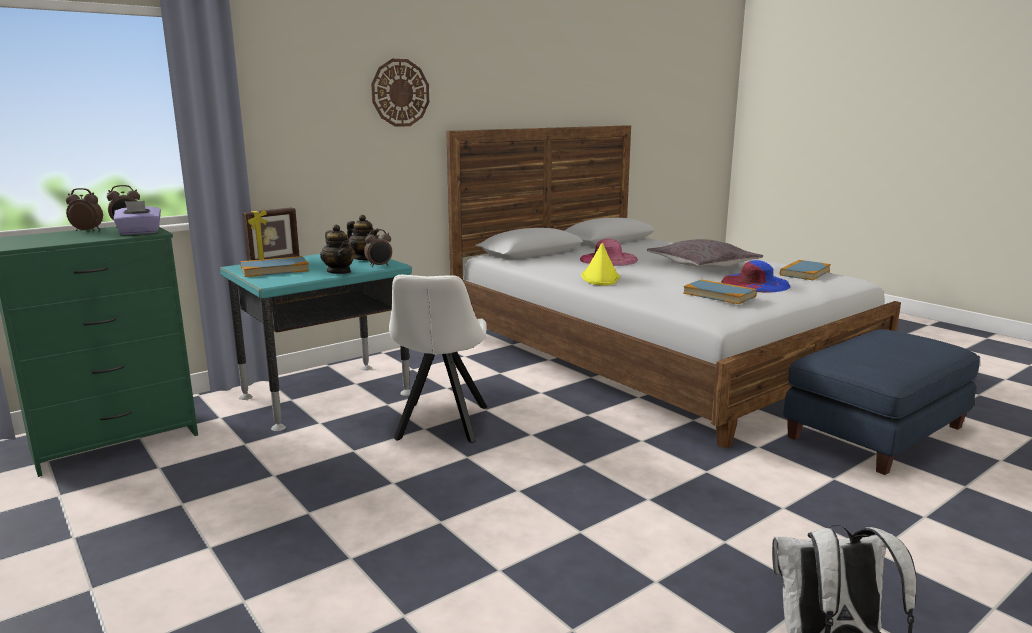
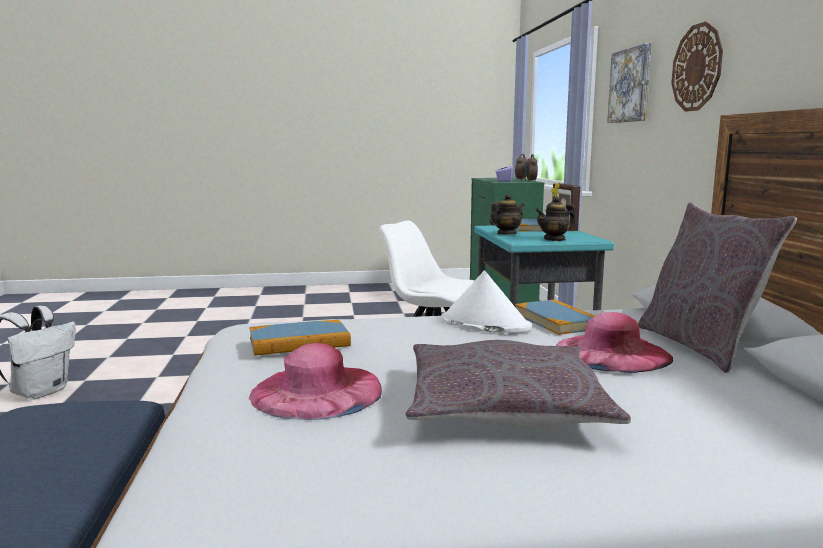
camera: 120 degrees right, 5 degrees down
teapot [320,224,356,274] -> teapot turned 150 degrees clockwise [490,193,524,234]
alarm clock [364,229,392,267] -> none
yellow hat [581,243,619,286] -> white hat [441,271,532,333]
blue hat [721,260,790,293] -> pink hat [249,343,382,420]
book [780,260,831,280] -> book moved to [515,300,595,335]
none -> picture [607,43,652,123]
none -> grey pillow [638,202,797,373]

